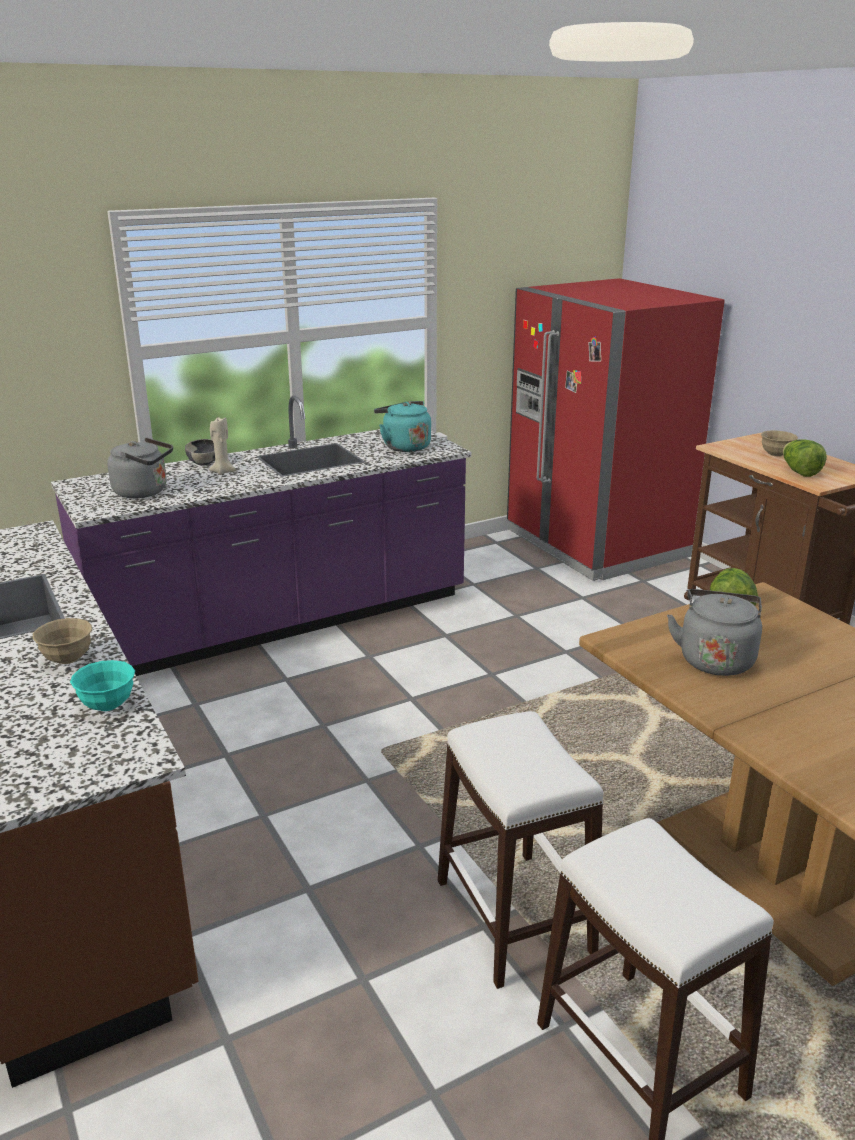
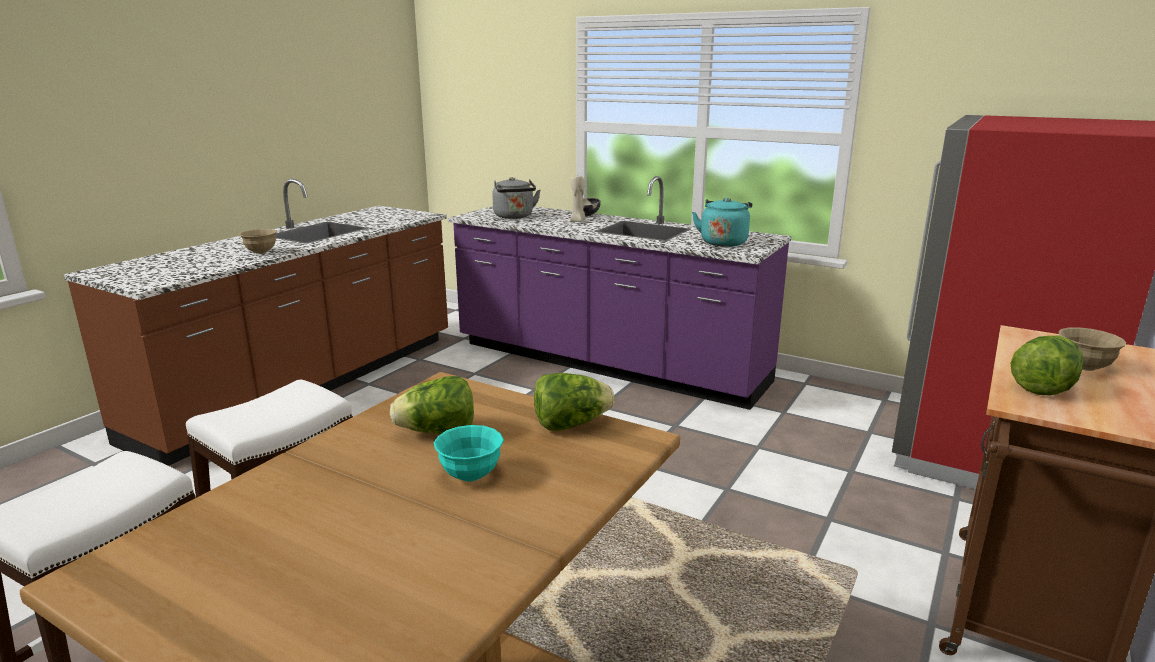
camera: 60 degrees right, 5 degrees down
turquoise bowl [70,660,135,711] -> turquoise bowl moved to [434,425,504,482]
grey kettle [667,589,762,676] -> lettuce [390,376,474,434]

